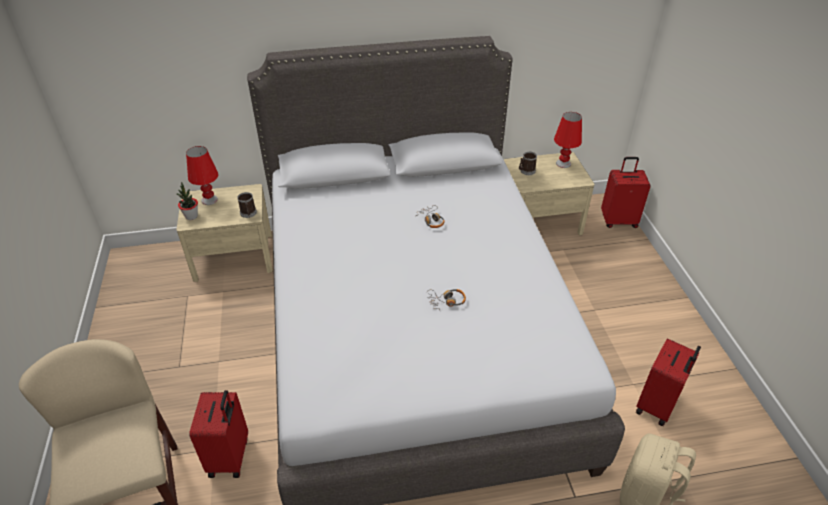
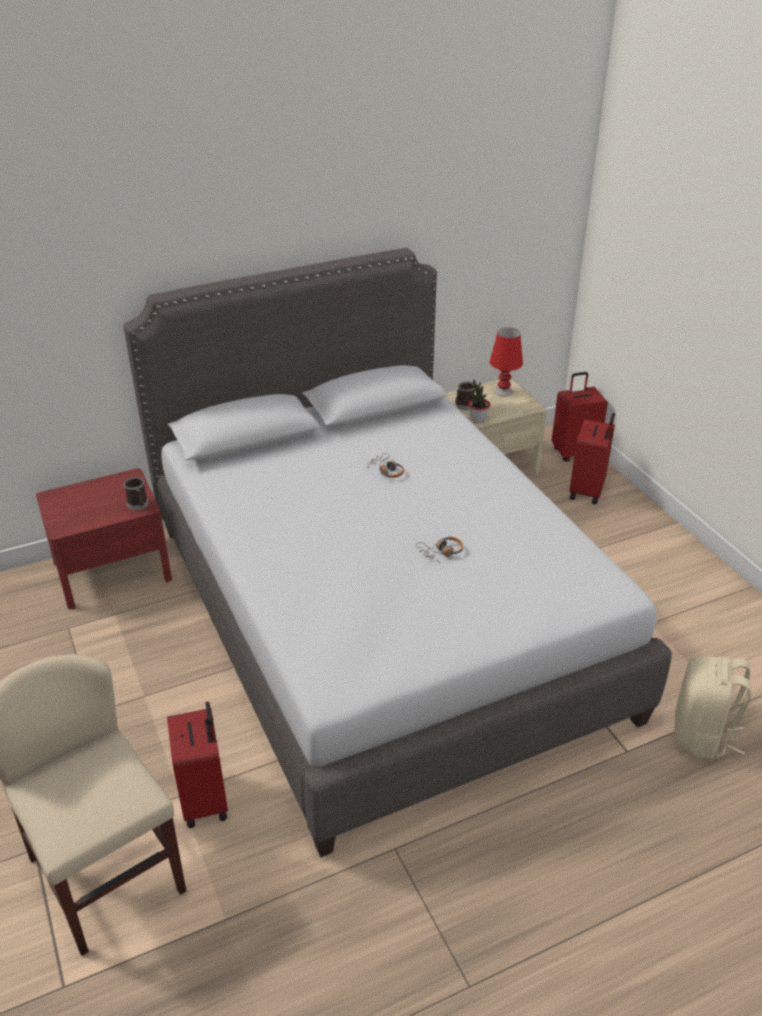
camera: 15 degrees left, 5 degrees down
potted plant [177,182,198,220] -> potted plant moved to [468,379,490,424]
beige nightstand [177,184,273,282] -> red nightstand [36,468,172,610]
red table lamp [186,146,218,205] -> none
red suitcase [636,338,701,426] -> red suitcase moved to [569,413,615,504]

